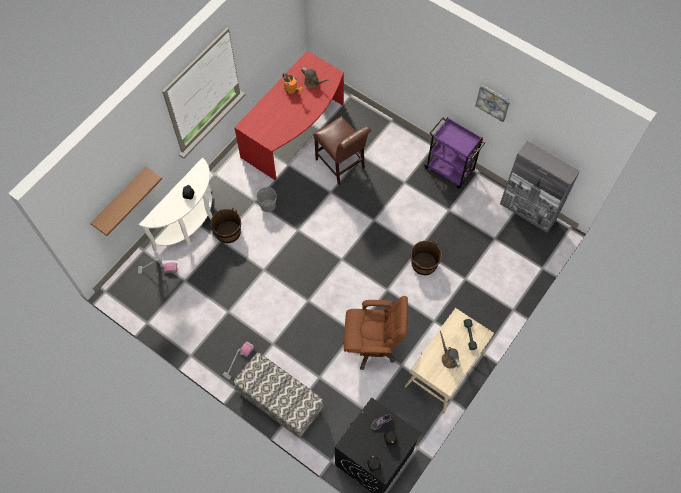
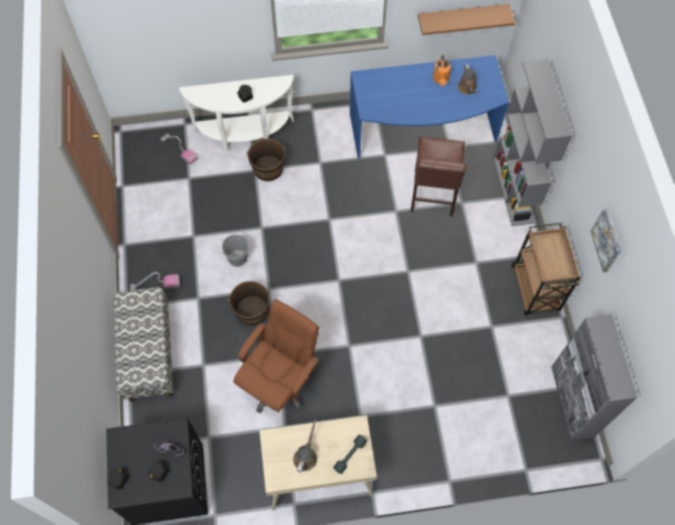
camera: 45 degrees right, 0 degrees up
brown shelf [90,167,162,236] -> brown shelf moved to [418,4,515,35]
red desk [234,51,344,181] -> blue desk [350,55,509,159]
grey bucket [257,186,277,212] -> grey bucket moved to [222,235,248,267]
brown office chair [343,296,408,370] -> brown office chair turned 105 degrees counterclockwise [233,299,319,413]
brown bucket [411,240,442,275] -> brown bucket moved to [228,281,270,326]
purple cart [424,117,485,189] -> brown cart [512,223,581,315]
none -> grey bookcase [493,59,573,226]

